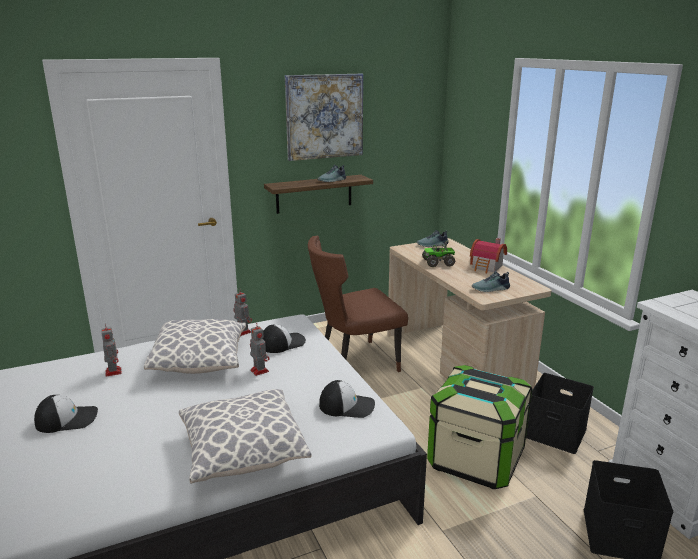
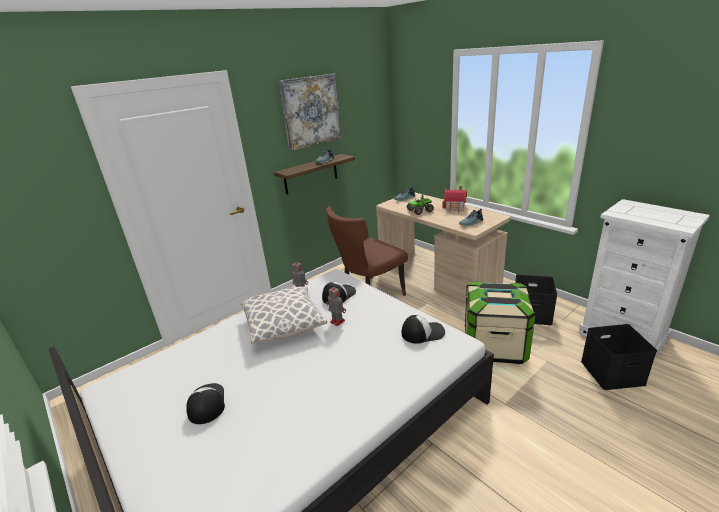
camera: 15 degrees left, 5 degrees up
cap [34,395,98,433] -> cap turned 75 degrees counterclockwise [186,383,225,424]
toy robot [101,324,122,377] -> none
pillow [179,389,312,484] -> none

